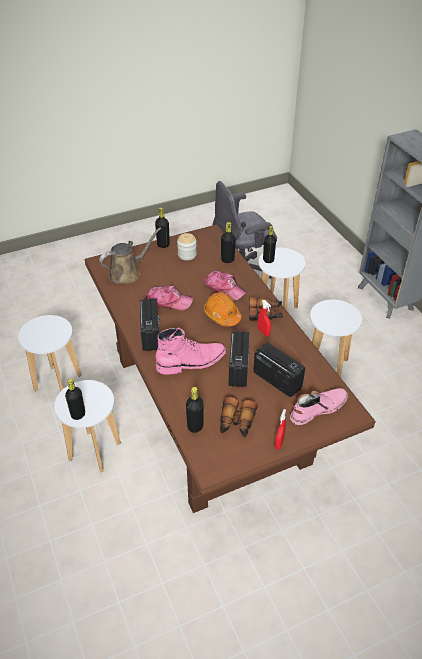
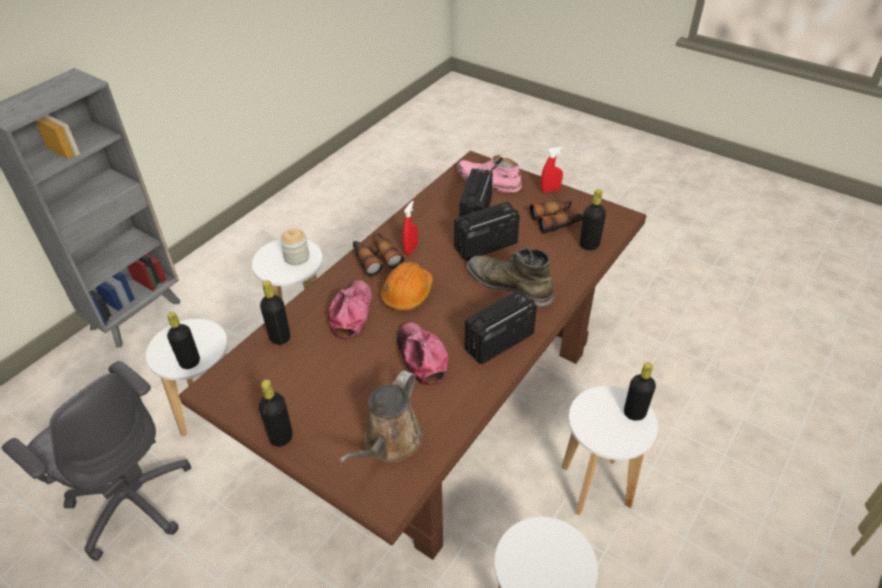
camera: 120 degrees left, 0 degrees up
brown watering can [99,228,161,284] -> brown watering can turned 90 degrees counterclockwise [339,370,423,462]
pink boot [156,328,226,375] -> green boot [467,248,554,308]
jar [177,233,197,260] -> jar moved to [280,228,309,265]

